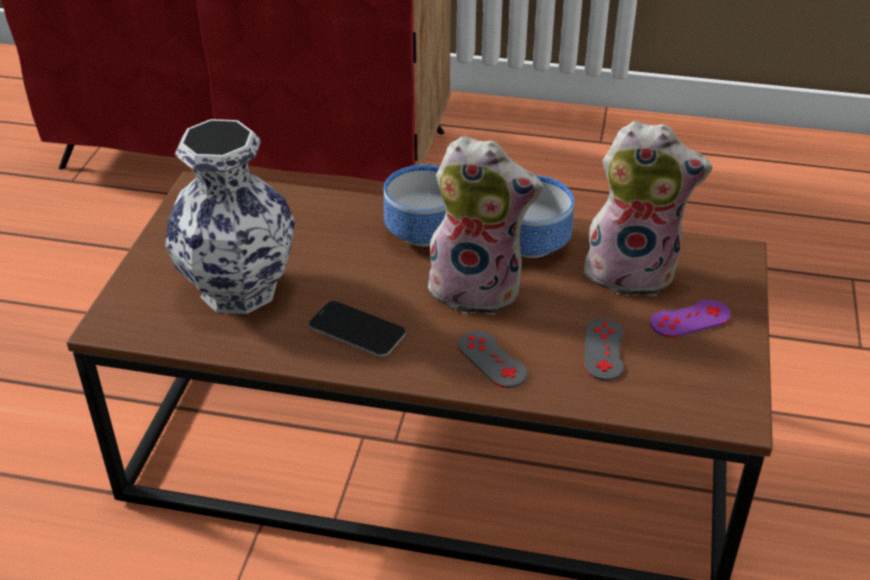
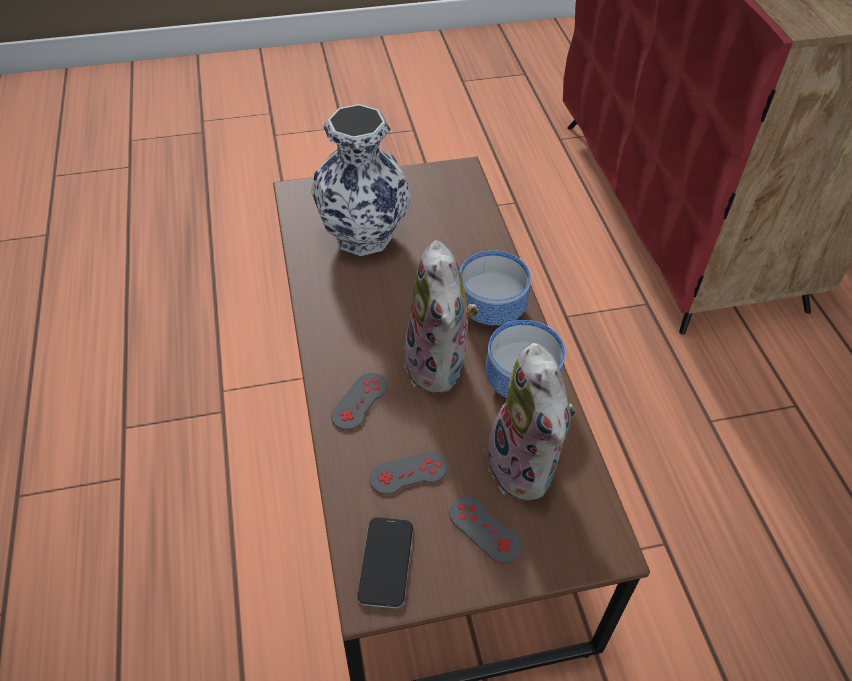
camera: 65 degrees right, 10 degrees up
phone [309,301,406,357] -> phone moved to [357,517,413,608]
purple game controller [650,300,731,337] -> grey game controller [450,497,522,563]

